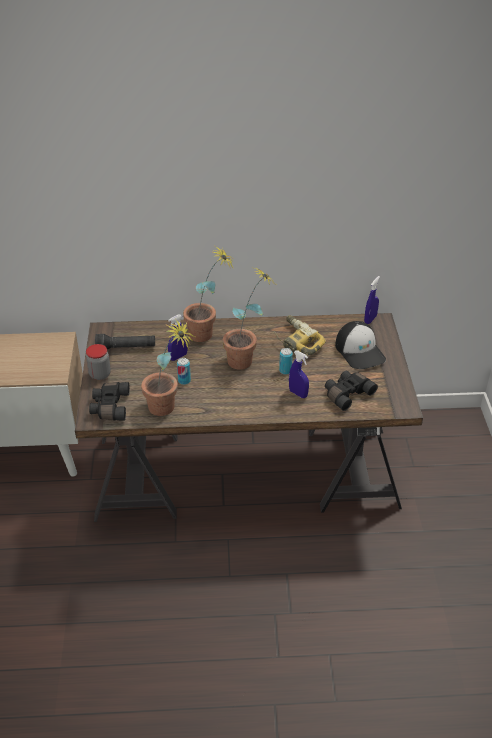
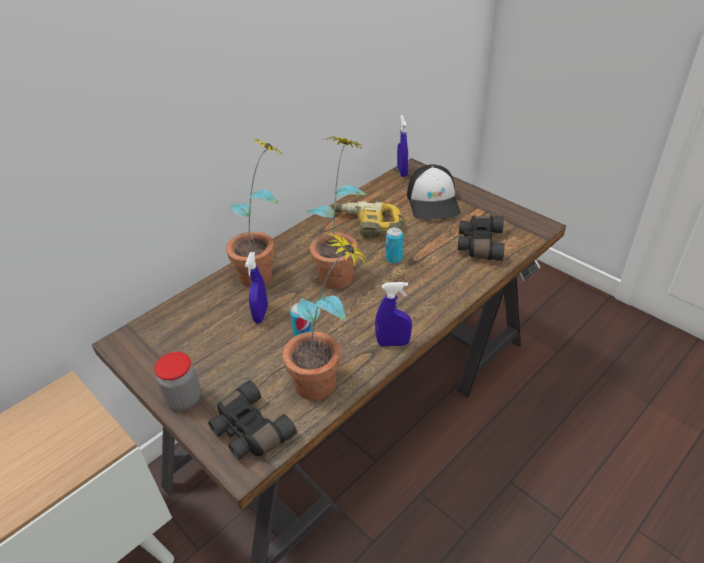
camera: 40 degrees left, 0 degrees up
black flashlight [95,334,155,350] -> none
blue spray bottle [289,350,309,398] -> blue spray bottle moved to [375,282,412,346]
cap [335,321,386,369] -> cap turned 60 degrees clockwise [407,164,461,220]

